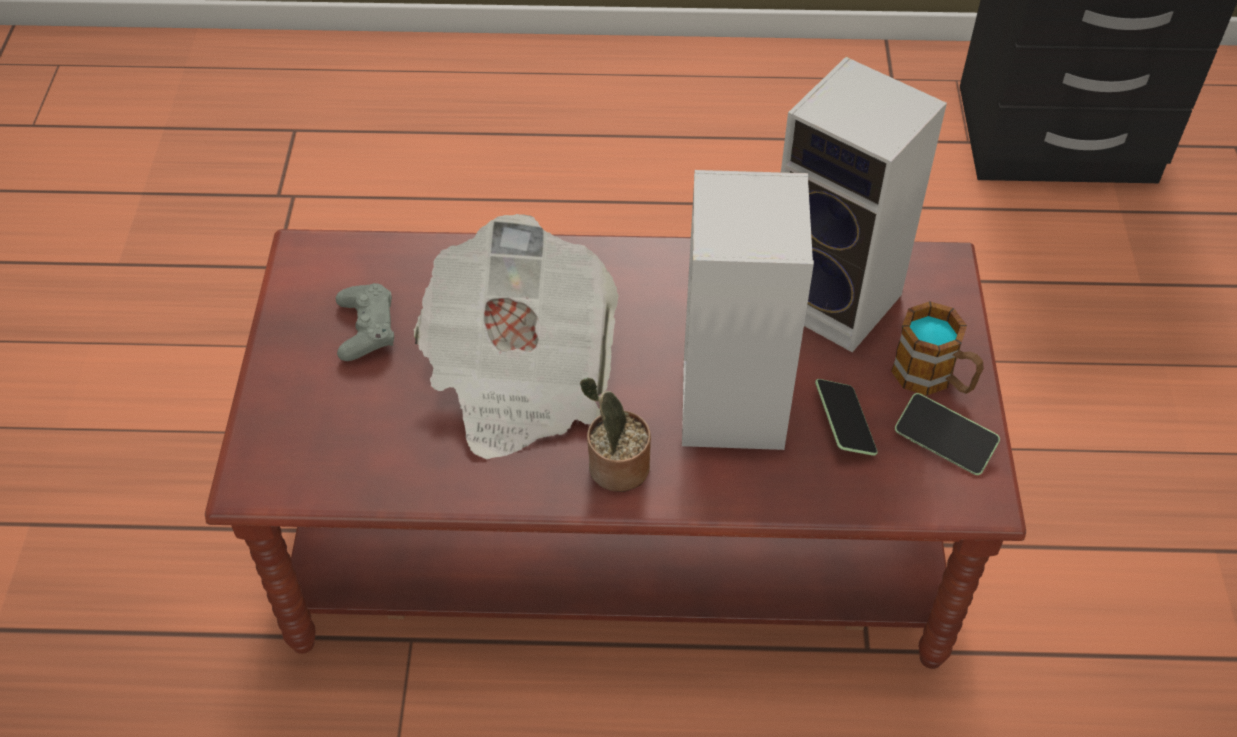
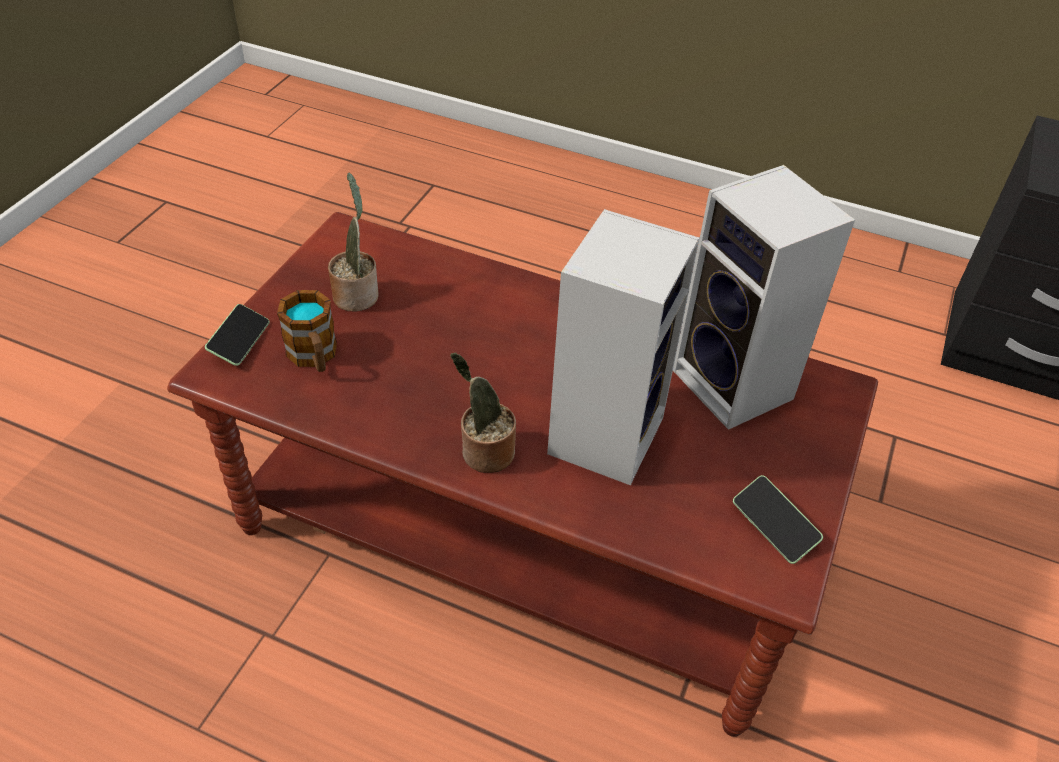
camera: 20 degrees right, 5 degrees down
grey game controller [336,283,395,361] -> potted plant [328,172,378,311]
newspaper [414,214,619,459] -> none
phone [815,379,878,456] -> phone moved to [205,304,270,366]
mug [891,301,984,395] -> mug moved to [277,290,337,372]

